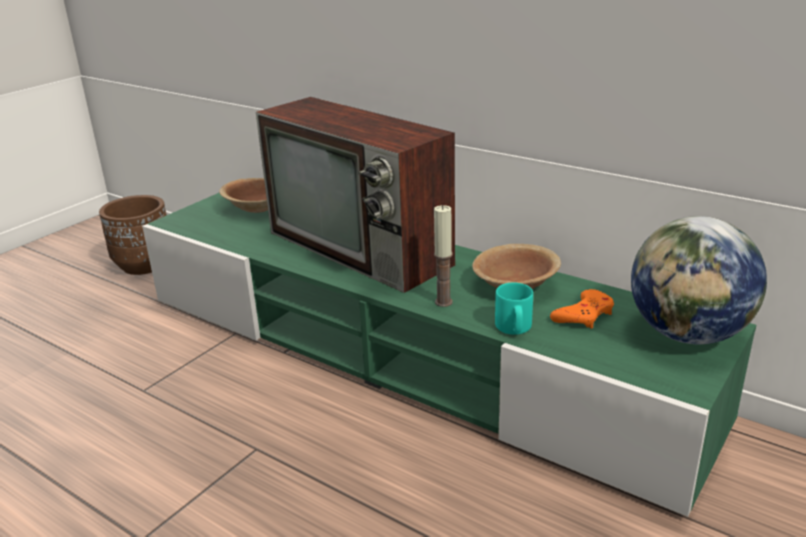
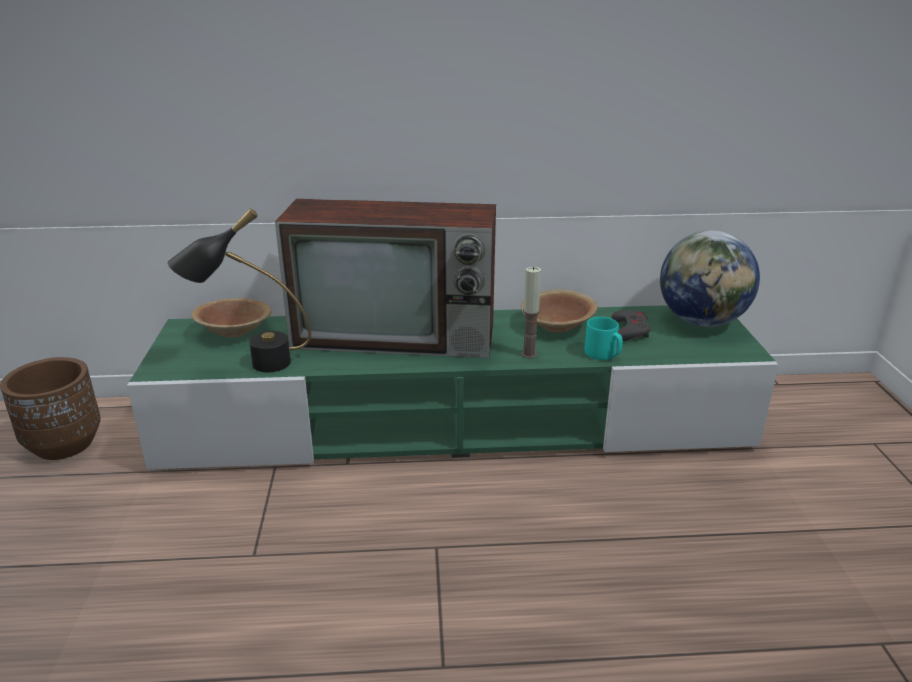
camera: 40 degrees left, 0 degrees up
orange game controller [550,289,614,329] -> grey game controller [612,310,651,341]
none -> black table lamp [167,209,311,372]

